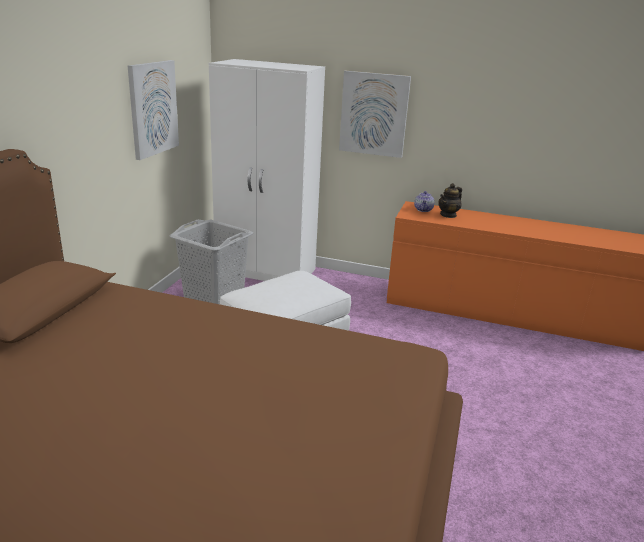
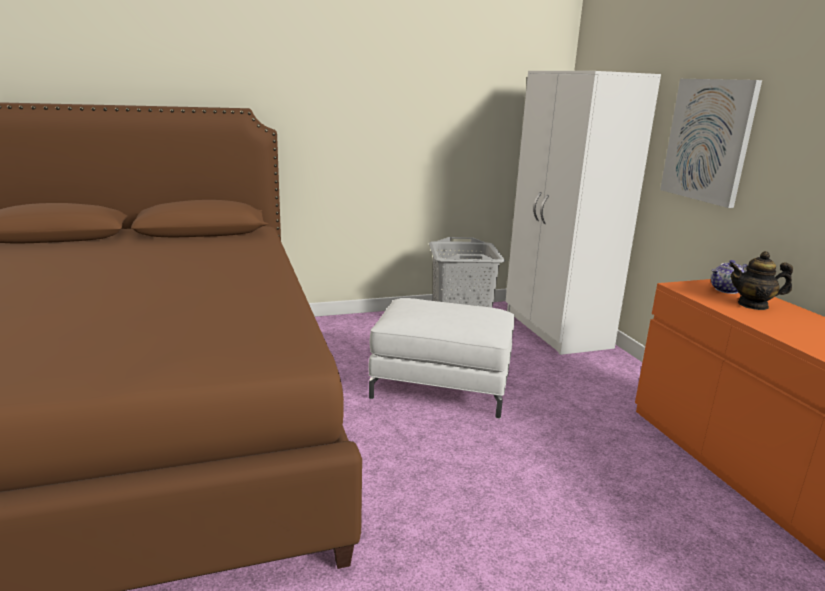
camera: 55 degrees right, 5 degrees down
picture [128,60,179,160] -> none

